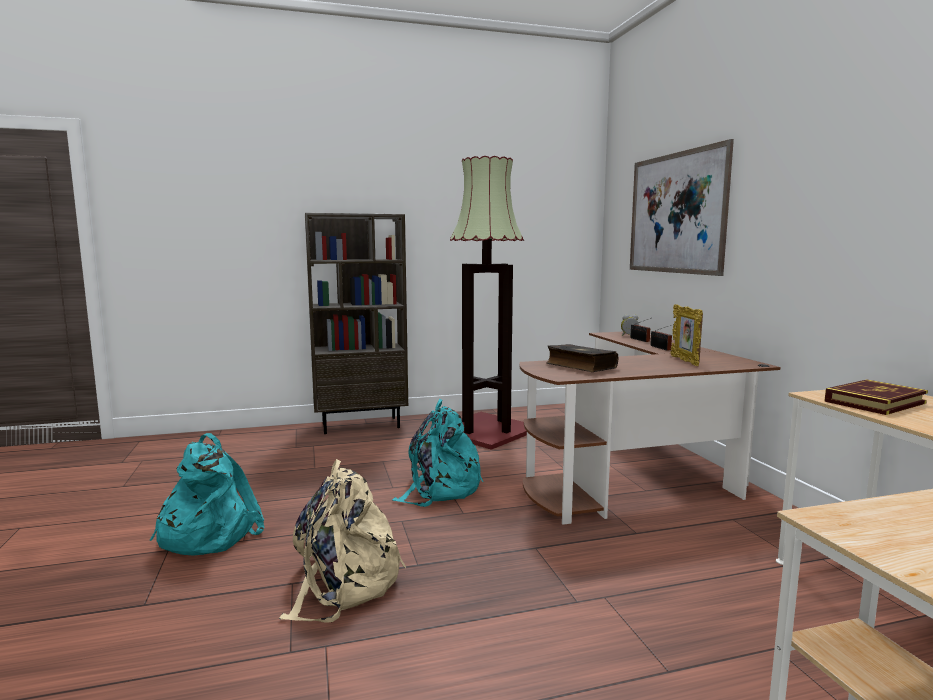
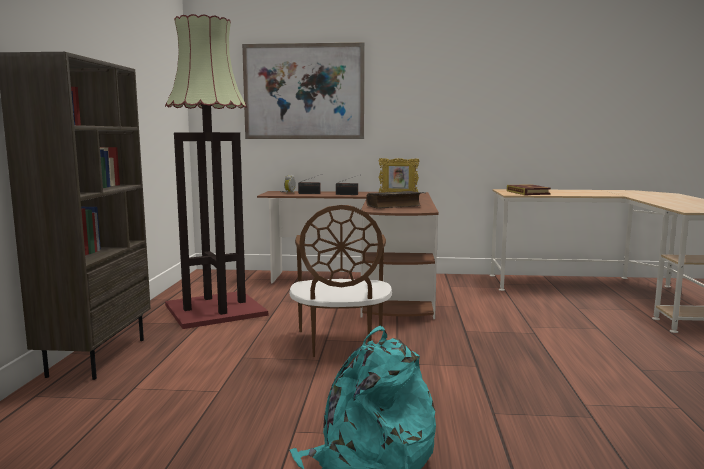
camera: 70 degrees left, 0 degrees up
beige backpack [279,459,406,623] -> none
turquoise backpack [392,398,483,507] -> brown chair [289,205,392,357]

